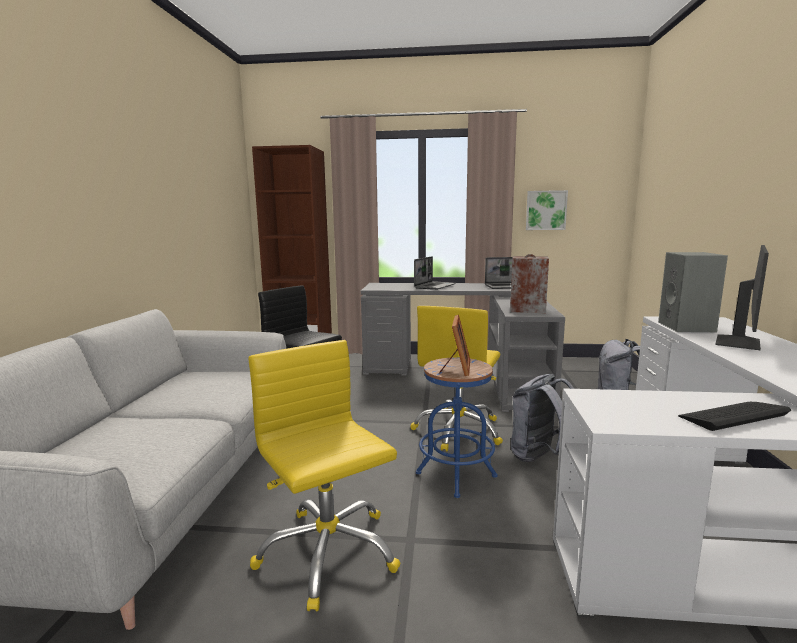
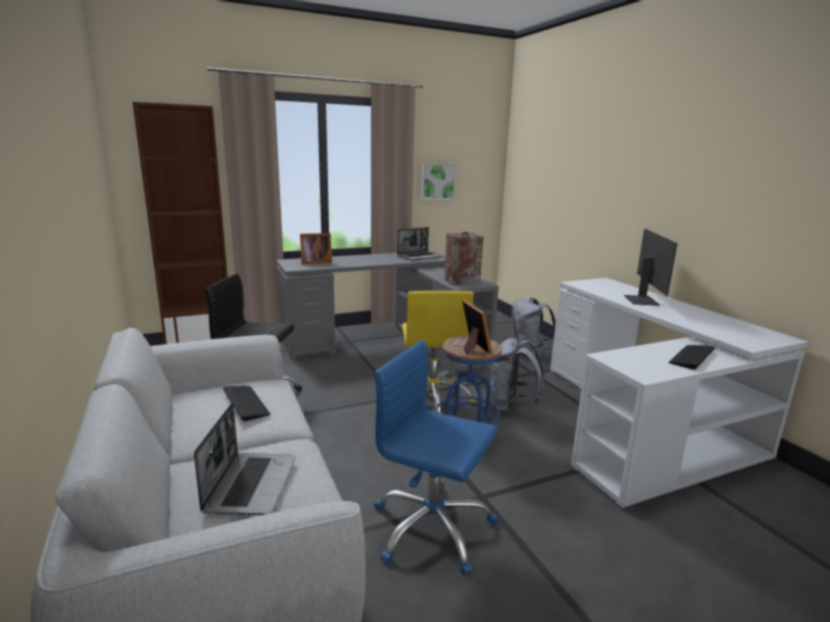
camera: 30 degrees left, 5 degrees up
yellow office chair [248,340,401,611] -> blue office chair [374,340,498,575]
laptop [414,256,456,290] -> laptop moved to [194,403,296,515]
grey speaker [658,252,728,332] -> none
none -> keyboard [223,386,271,421]
none -> picture frame [300,233,332,264]

